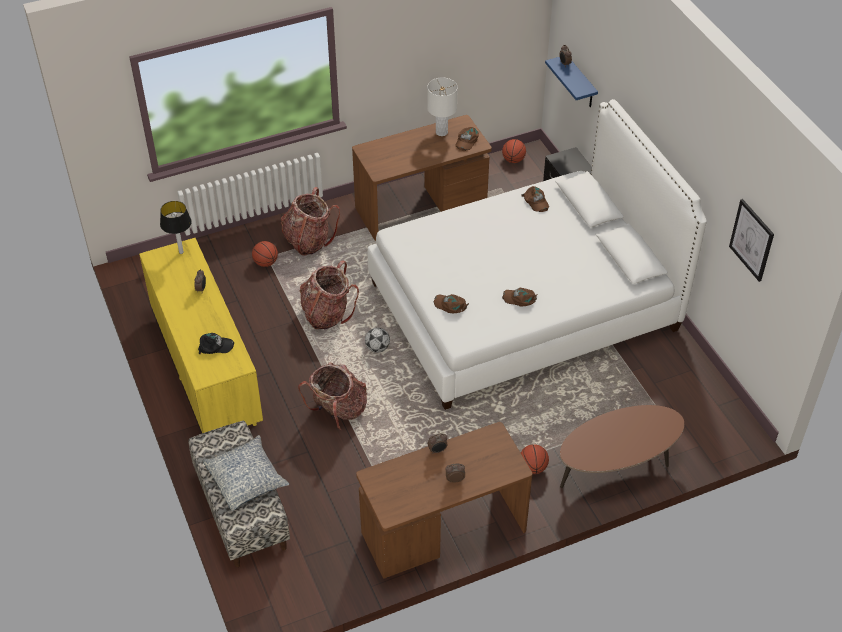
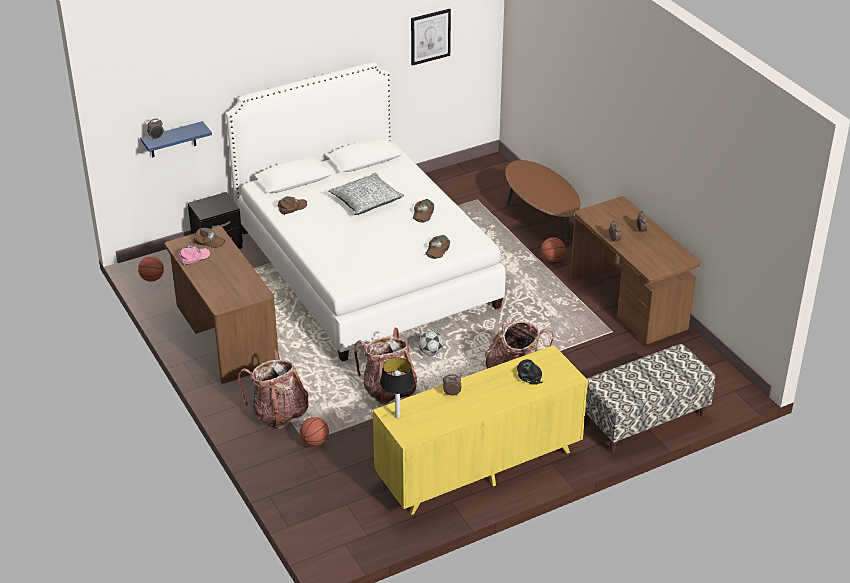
camera: 95 degrees left, 10 degrees down
pillow [203,435,289,511] -> pillow moved to [328,173,404,215]
white table lamp [427,78,458,136] -> pink cap [178,246,210,266]

